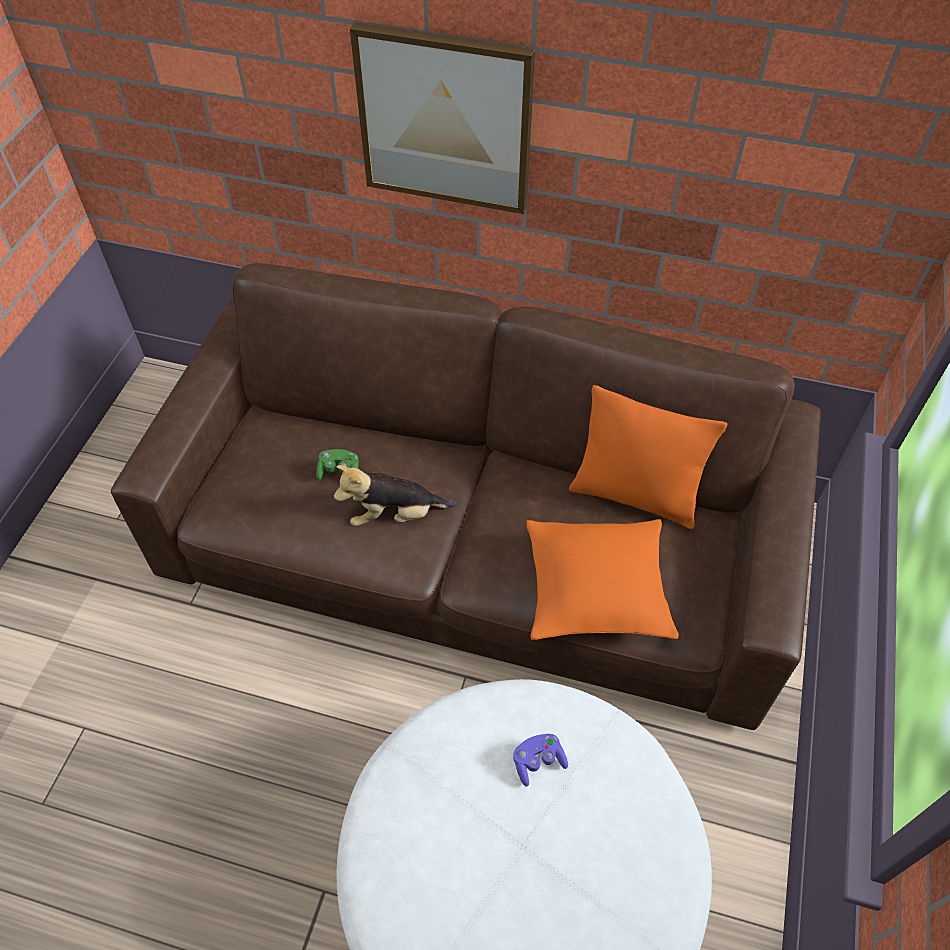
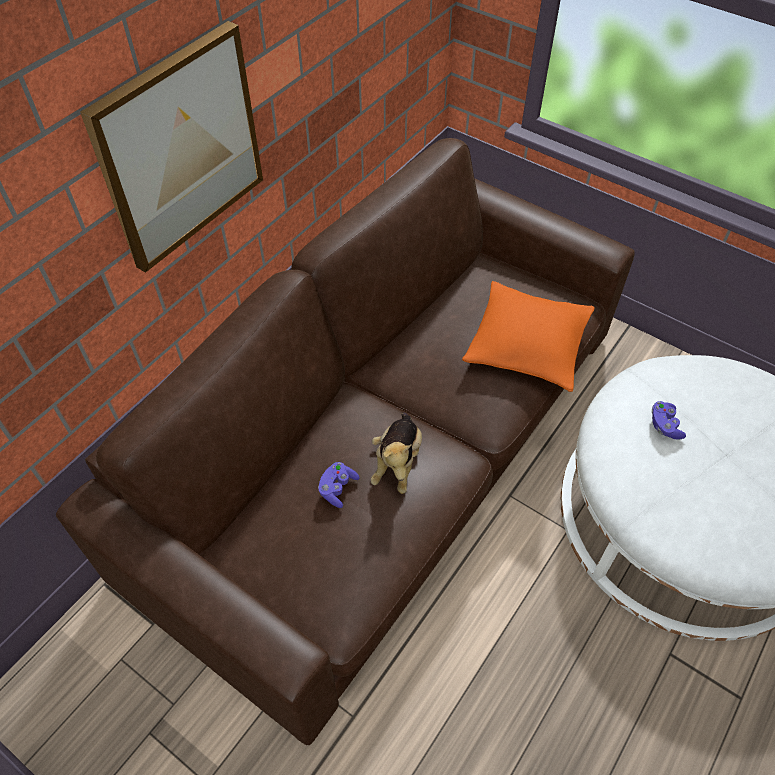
camera: 70 degrees left, 0 degrees up
green game controller [316,449,359,480] -> purple game controller [318,462,360,508]
orange pillow [569,385,728,529] -> none

